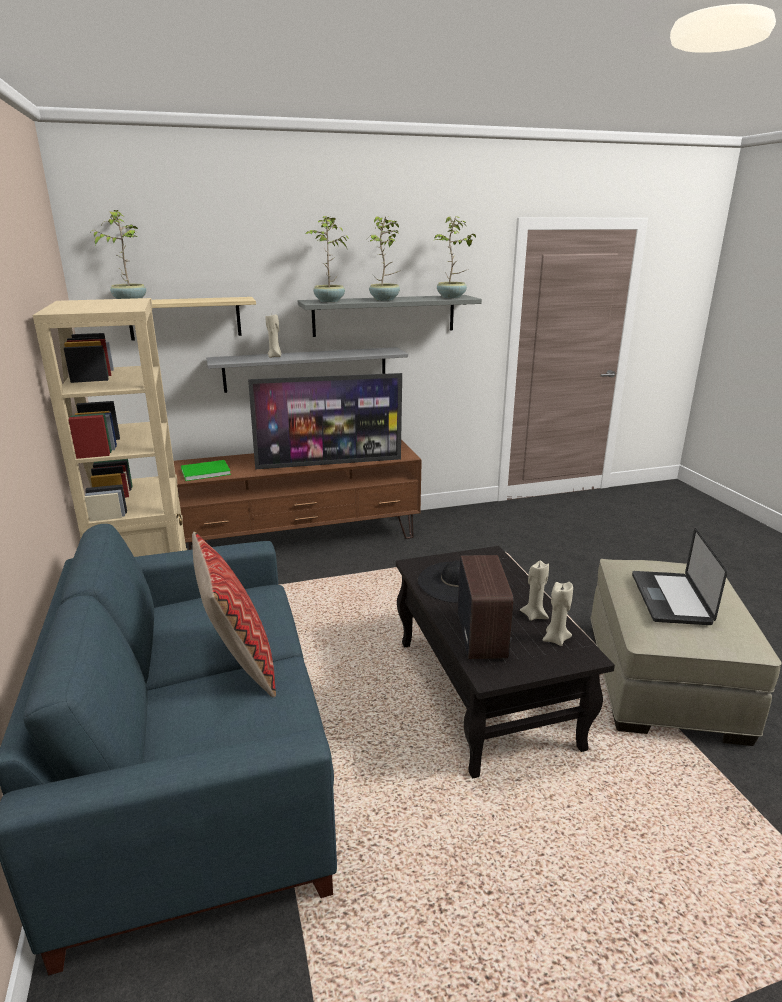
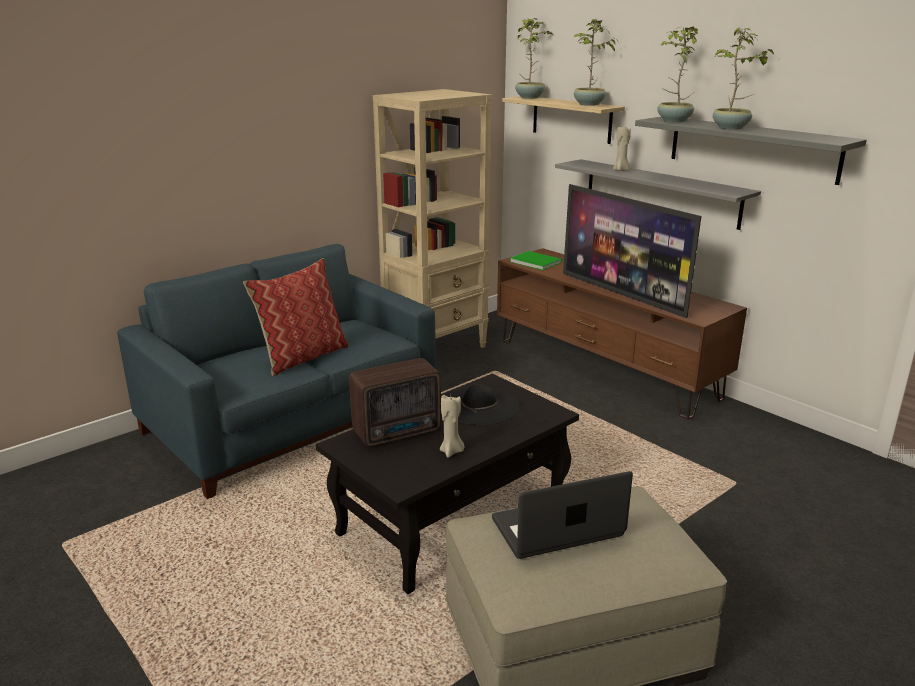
camera: 65 degrees right, 0 degrees up
potted plant [434,217,476,298] -> potted plant moved to [574,19,619,106]
beige candle [542,582,573,646] -> none

